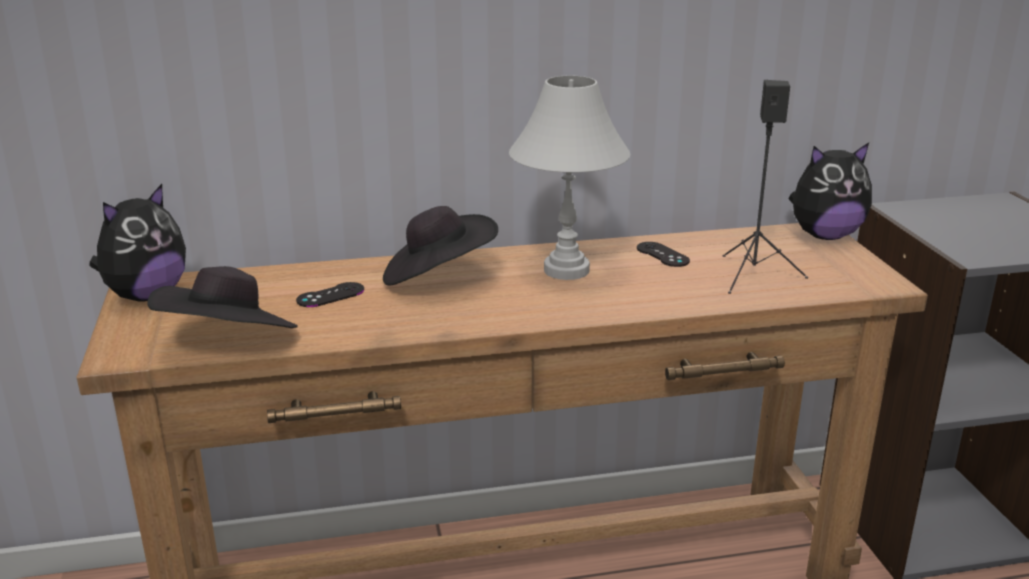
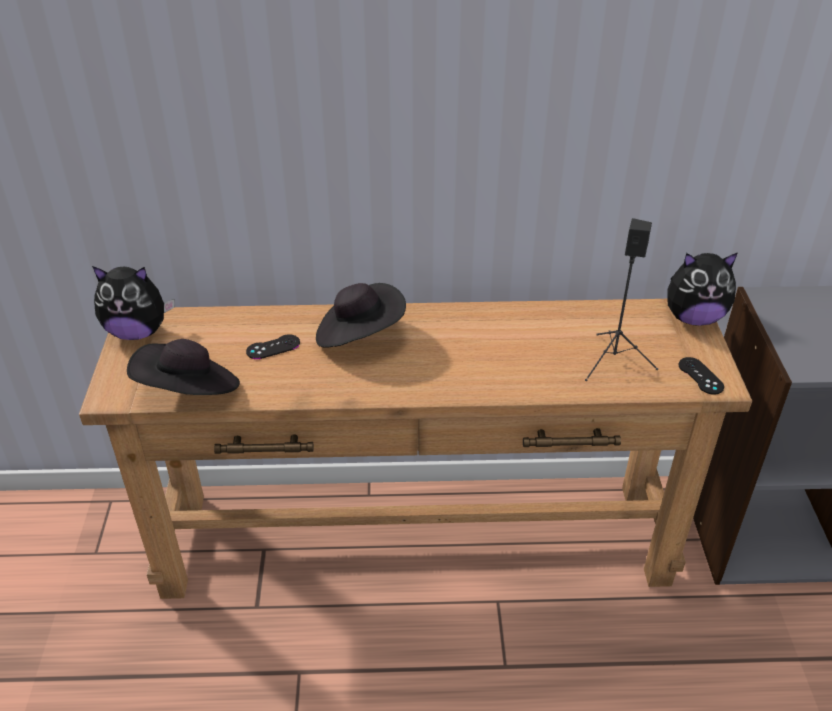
camera: 10 degrees right, 15 degrees up
plush toy [89,184,186,302] -> plush toy turned 45 degrees clockwise [92,266,174,340]
white table lamp [509,76,630,280] -> none
black game controller [637,242,690,267] -> black game controller moved to [679,357,724,395]

